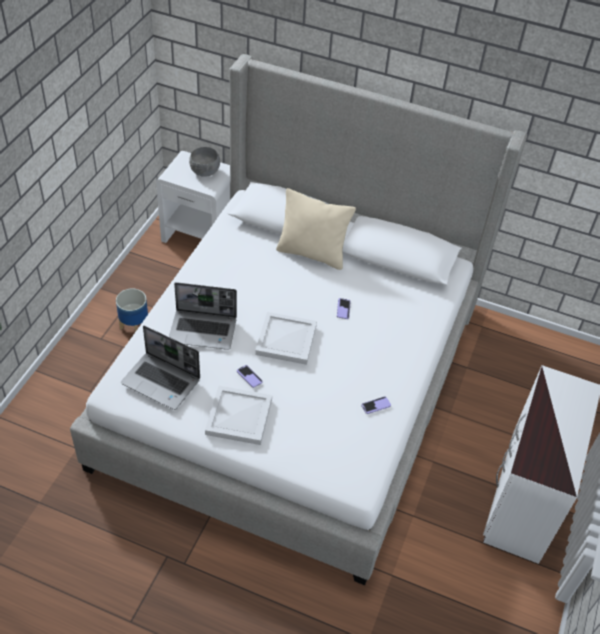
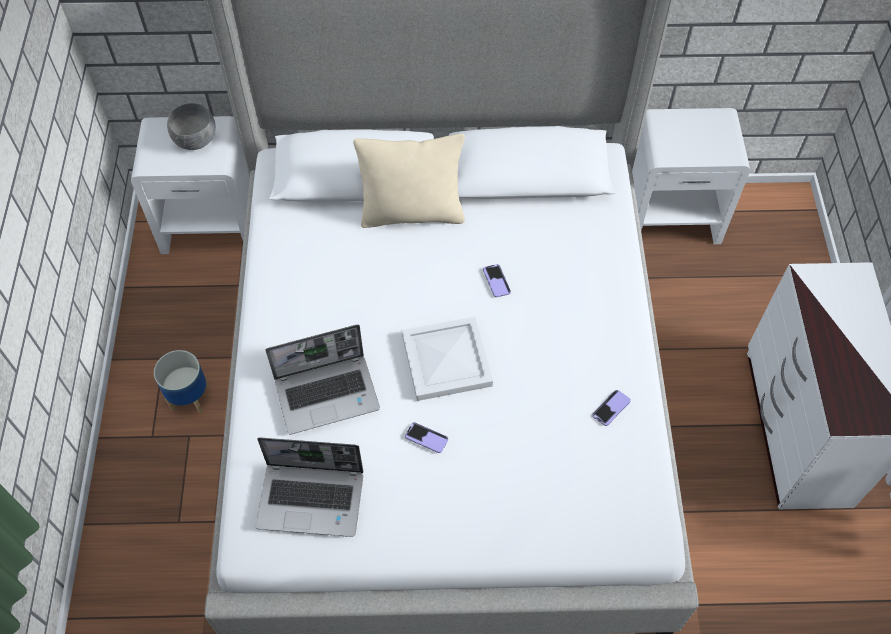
camera: 20 degrees left, 10 degrees up
white tray [205,386,272,445] -> none
none -> white nightstand [632,108,750,244]

